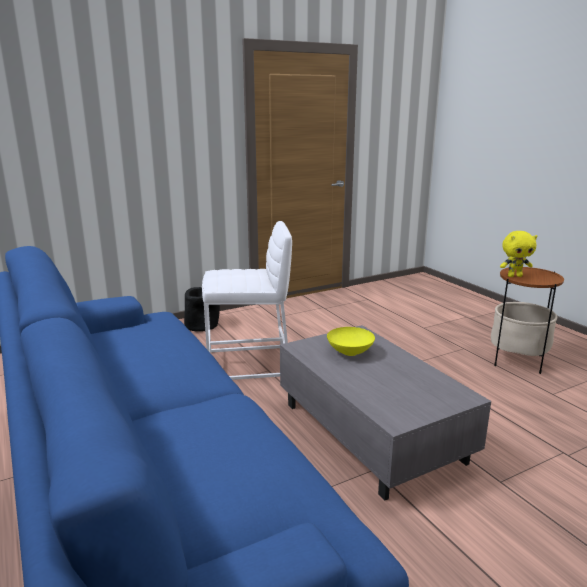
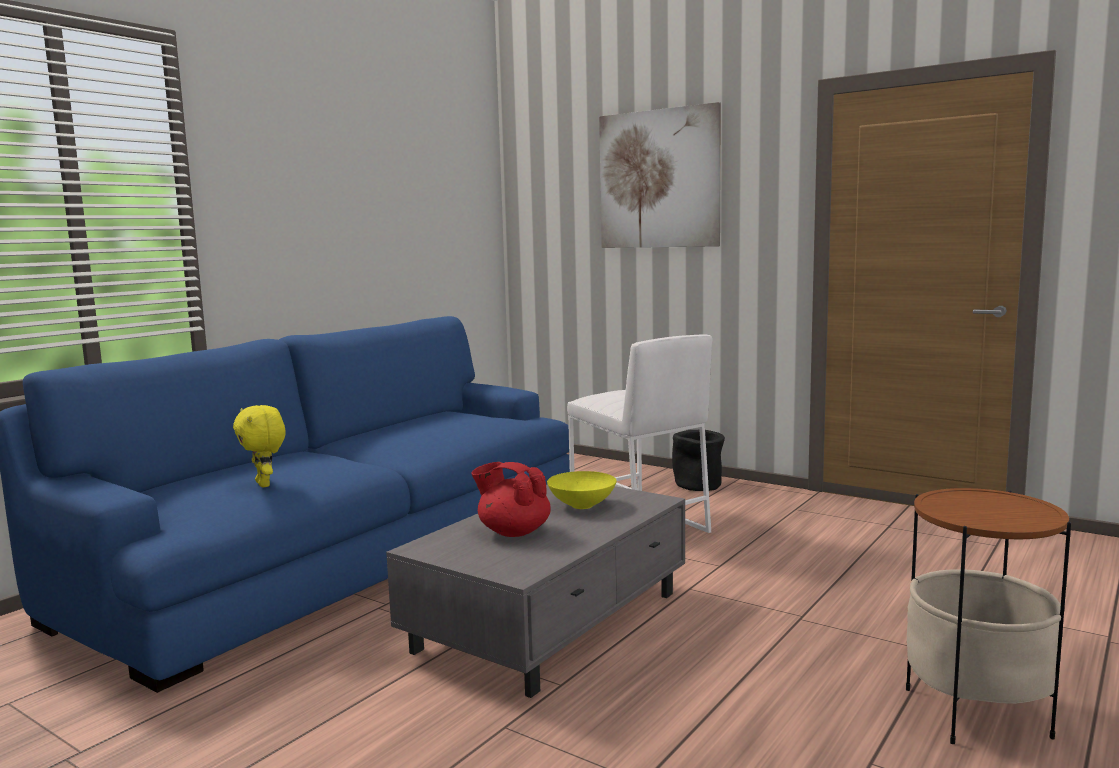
camera: 65 degrees right, 10 degrees down
yellow plush toy [500,231,537,277] -> yellow plush toy moved to [233,405,286,487]
none -> red teapot [471,462,551,537]
none -> picture [599,102,721,248]

